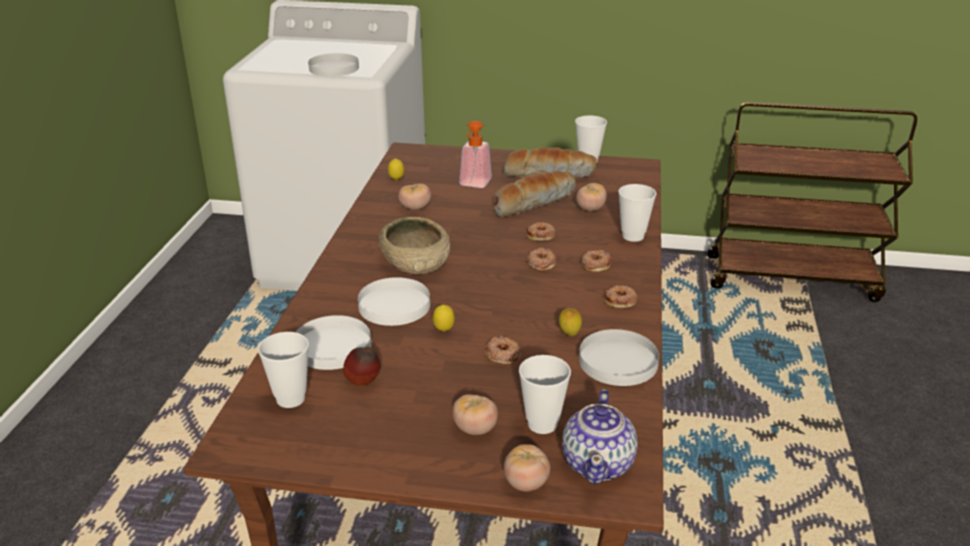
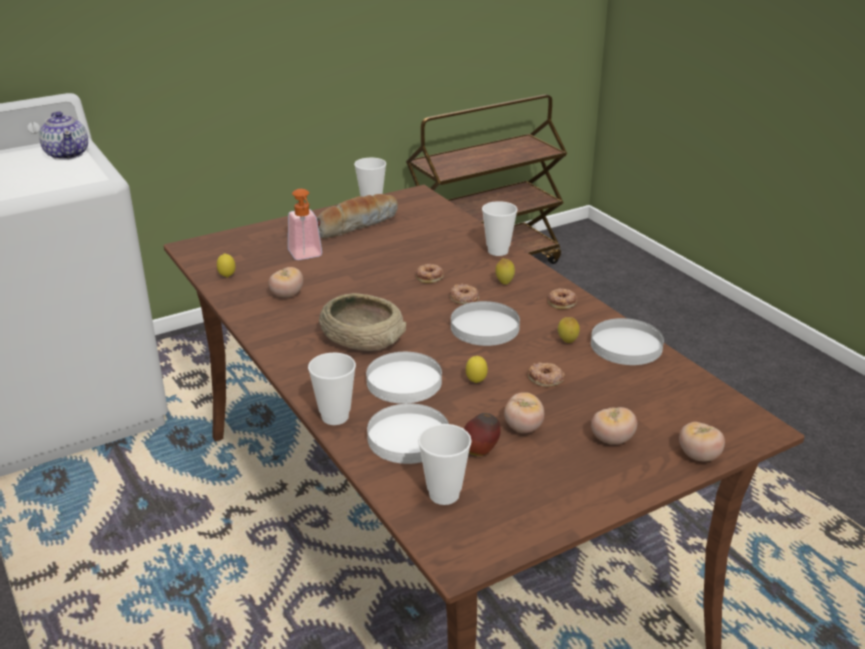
camera: 40 degrees left, 0 degrees up
white plate [308,53,359,76] -> white plate moved to [451,301,520,346]
bread [494,171,576,217] -> none
cup [519,355,571,434] -> cup moved to [308,353,356,425]
teapot [562,389,637,484] -> teapot moved to [39,111,88,160]
tomato [576,183,607,211] -> tomato moved to [504,392,544,433]
donut [581,250,612,272] -> lemon [495,258,515,285]

